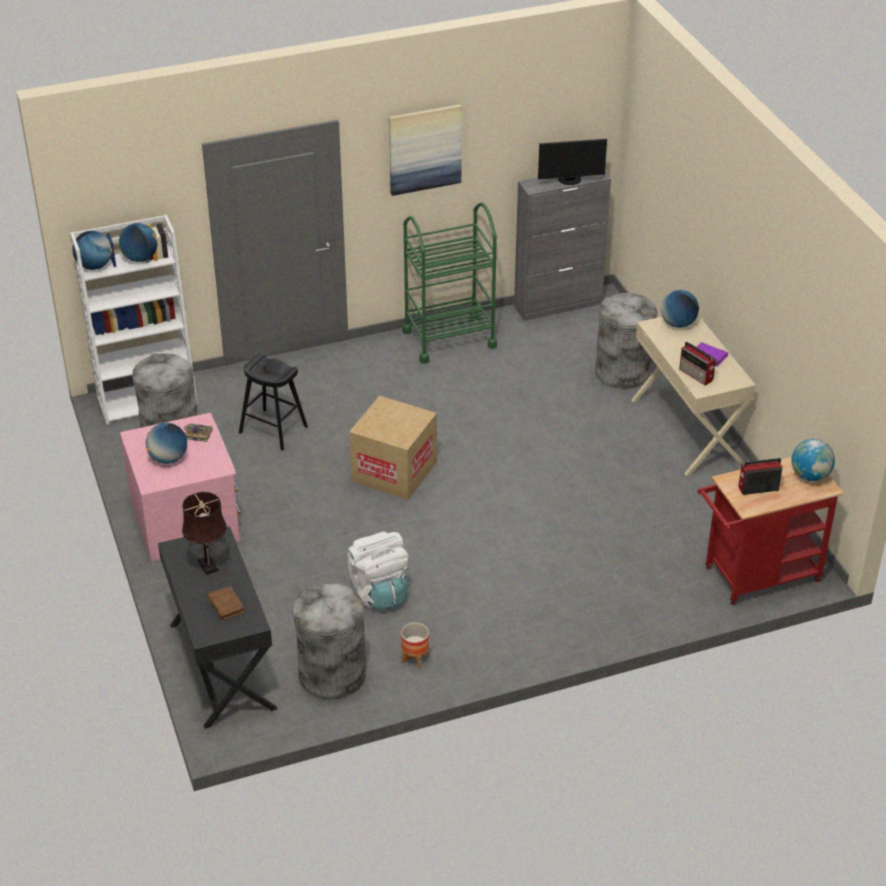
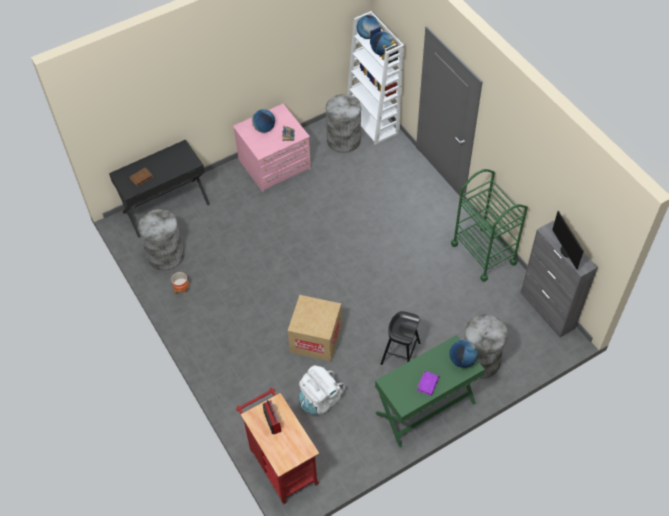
camera: 80 degrees right, 15 degrees up
brown table lamp [182,492,227,575] -> none
black stool [239,354,308,450] -> black stool moved to [381,311,420,365]
white backpack [347,531,408,610] -> white backpack moved to [299,365,346,415]
cardboard box [349,396,437,500] -> cardboard box moved to [288,295,342,362]
picture [389,104,462,196] -> none
beige desk [631,315,756,476] -> green desk [375,335,485,448]
radio [679,342,716,386] -> none
globe [792,439,835,481] -> none

